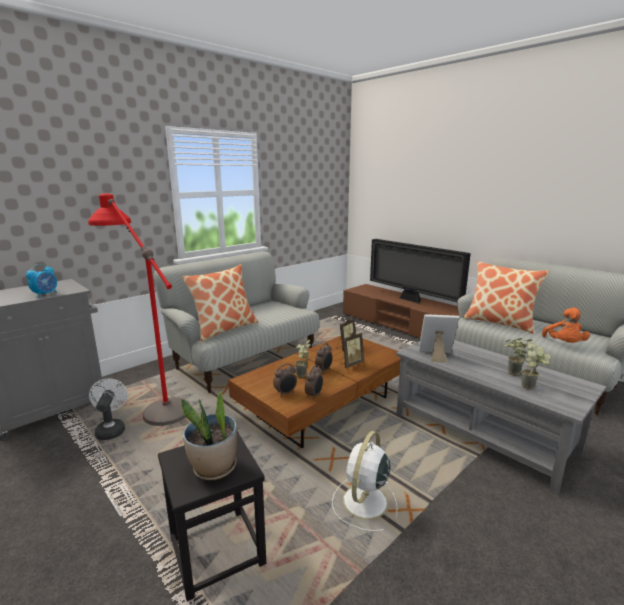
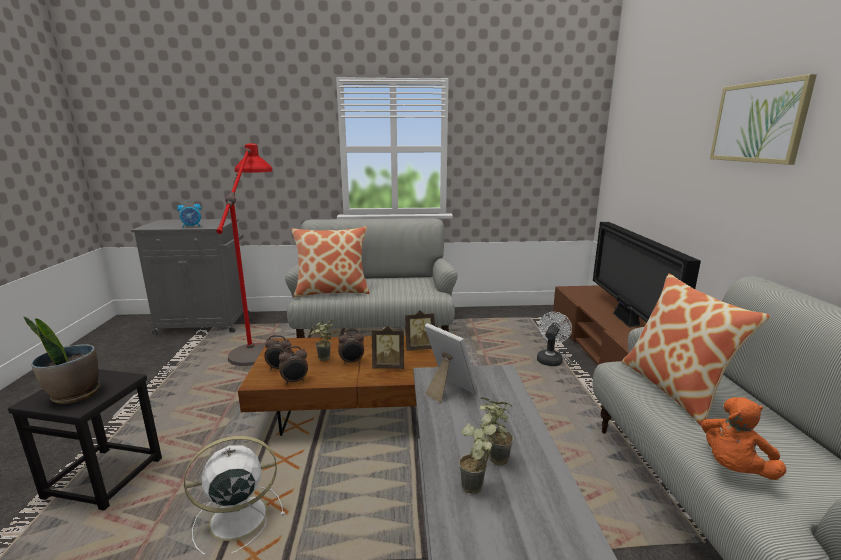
camera: 40 degrees right, 0 degrees up
white fan [89,378,128,440] -> white fan moved to [537,312,572,366]
none -> picture [710,74,817,165]

